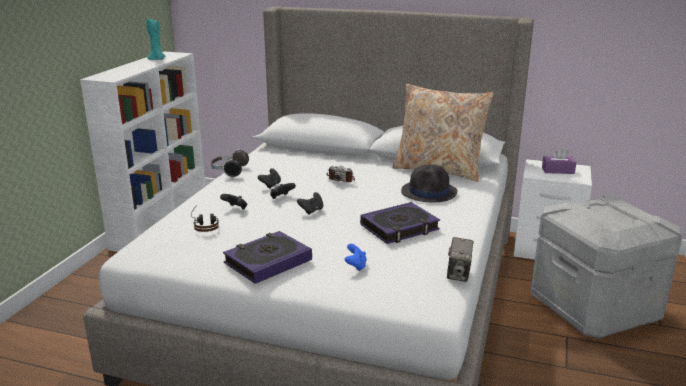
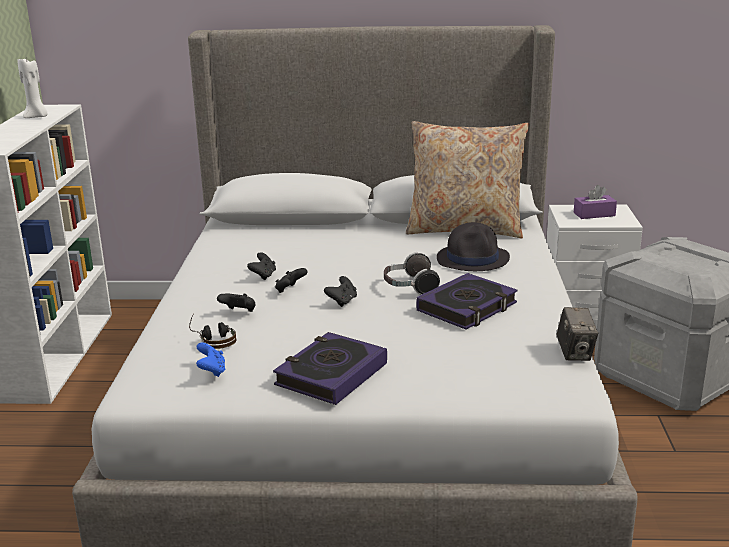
camera: 15 degrees left, 0 degrees up
turquoise candle [146,17,165,60] -> white candle [17,57,48,118]
headphones [211,149,249,178] -> headphones moved to [384,252,440,295]
camera [326,166,355,182] -> none
blue game controller [345,244,367,271] -> blue game controller moved to [196,342,225,377]

